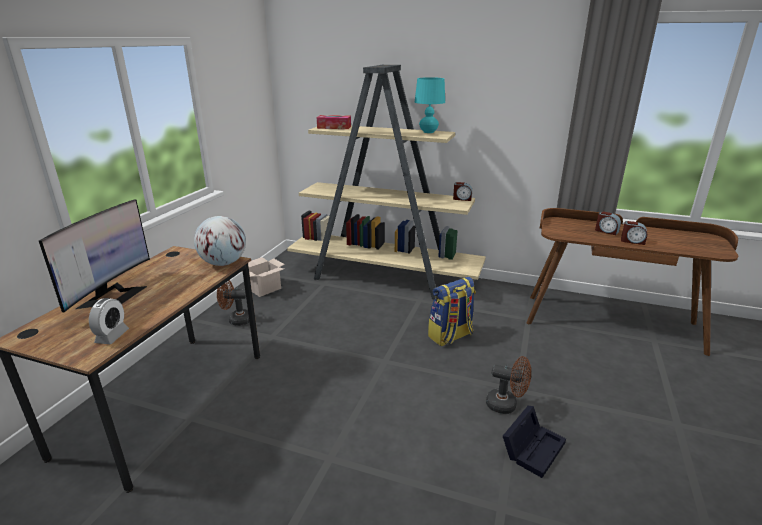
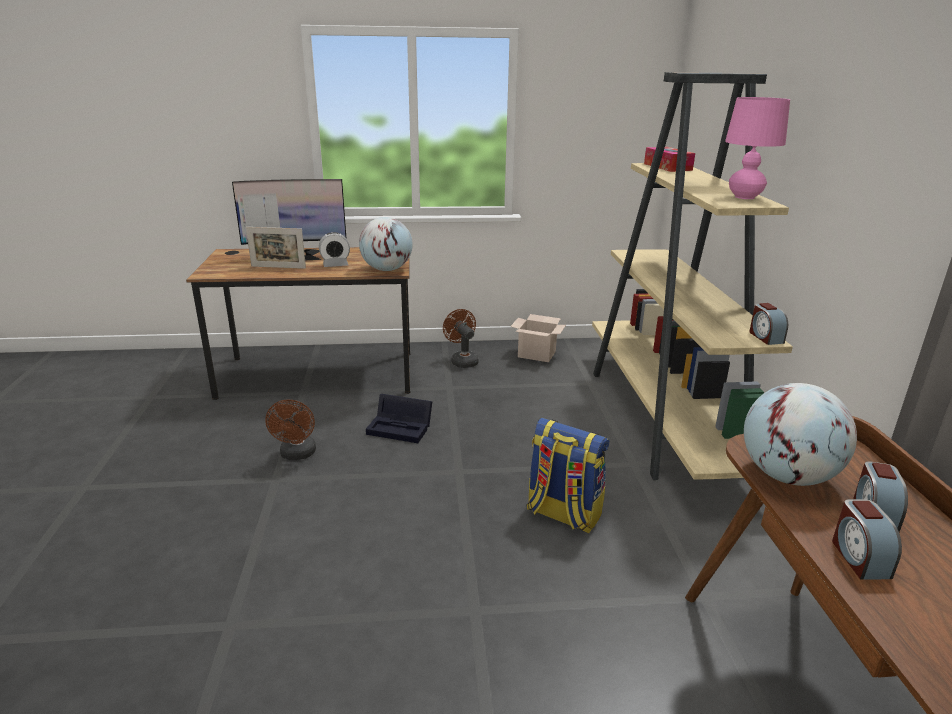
camera: 65 degrees right, 0 degrees up
alarm clock [89,298,129,344] -> alarm clock moved to [319,232,350,267]
turquoise table lamp [415,77,445,133] -> pink table lamp [725,97,790,199]
brown fan [486,356,531,414] -> brown fan moved to [265,400,316,460]
black storage box [503,406,566,478] -> black storage box moved to [366,394,432,443]
none -> picture frame [246,227,306,269]
none -> globe [744,383,857,486]

